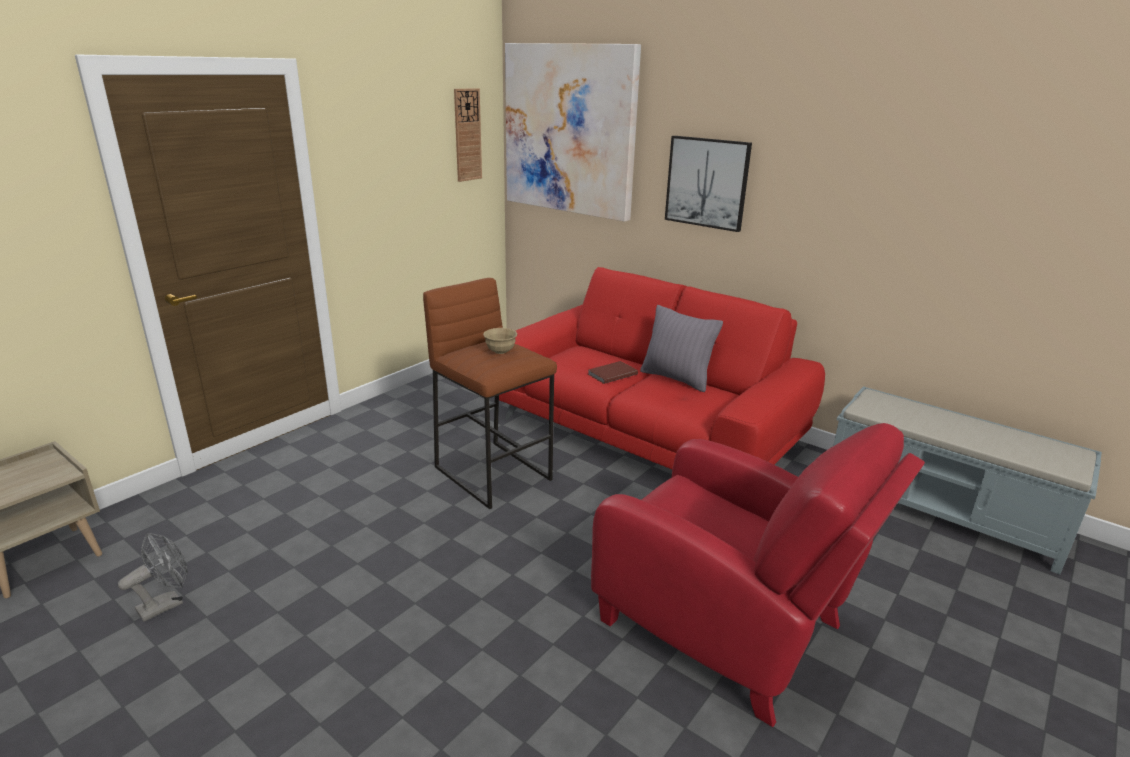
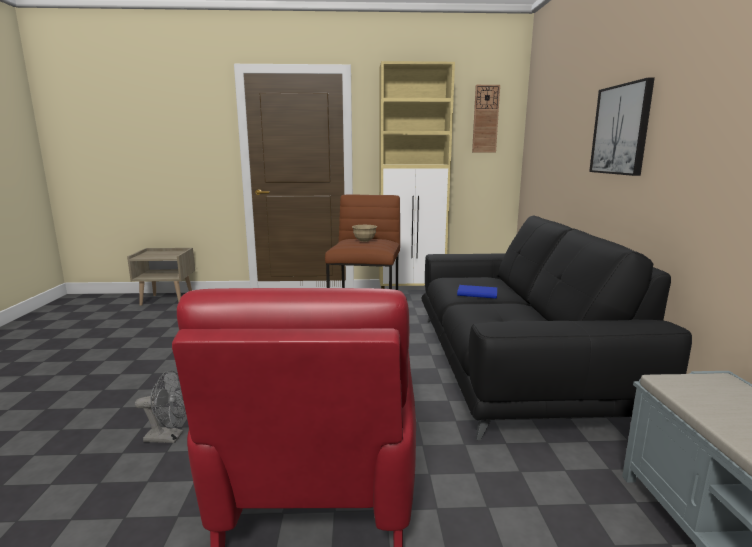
camera: 50 degrees right, 10 degrees down
grey fan [118,533,188,622] -> grey fan moved to [135,370,186,443]
red sofa [499,267,825,469] -> black sofa [421,215,692,440]
picture [505,43,641,222] -> none
brown book [588,361,638,384] -> blue book [457,285,497,299]
grey pillow [640,305,723,392] -> none
none -> beige cabinet [379,61,455,289]

